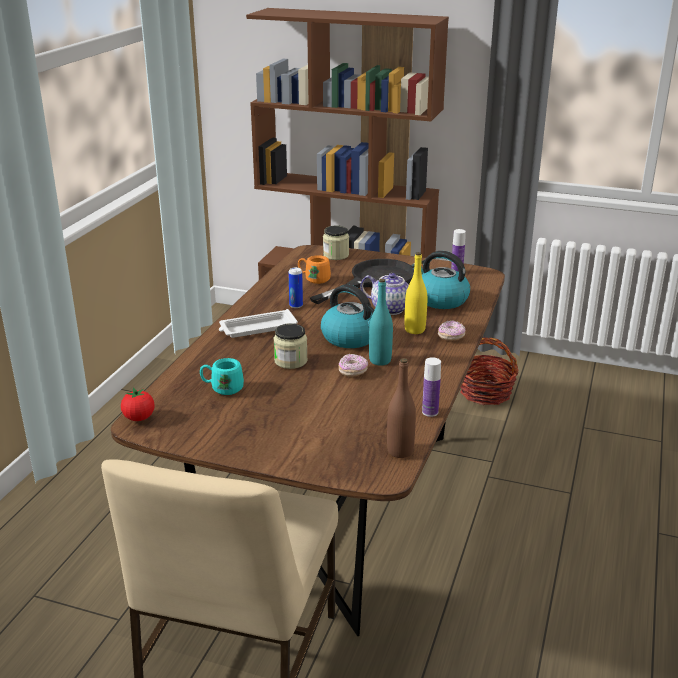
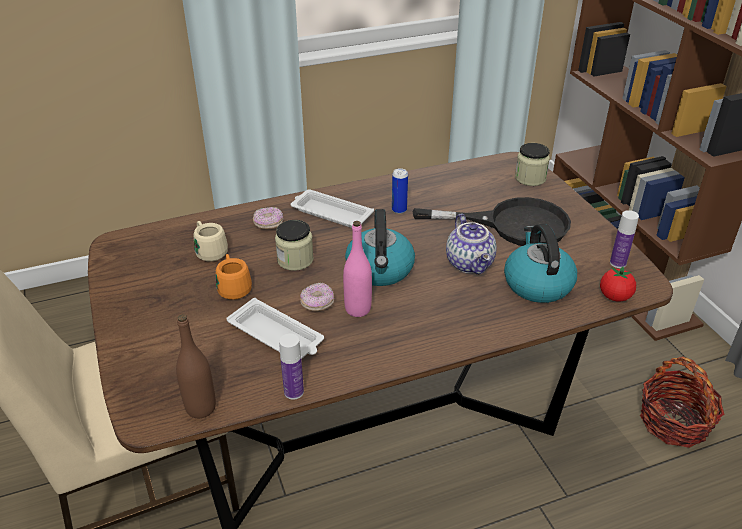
camera: 50 degrees right, 10 degrees up
tomato [121,388,155,421] -> tomato moved to [600,267,636,302]
turquoise mug [200,358,244,395] -> beige mug [194,221,228,262]
orange mug [298,255,331,284] -> orange mug moved to [216,254,252,300]
turquoise bottle [369,279,393,366] -> pink bottle [343,221,372,317]
yellow bottle [405,252,427,334] -> none
donut [438,320,466,340] -> donut moved to [253,207,284,229]
none -> white tray [226,298,324,359]

